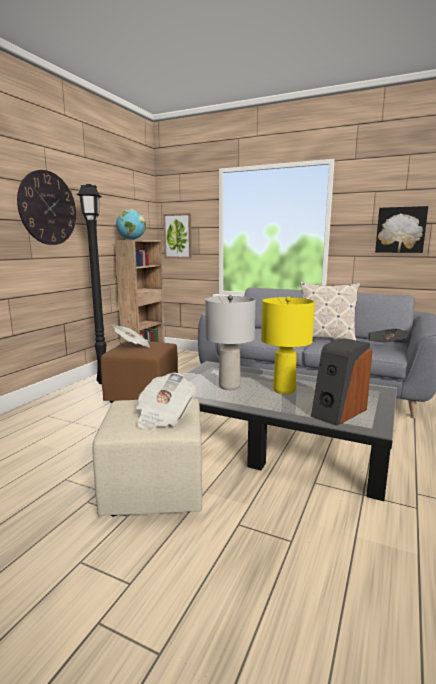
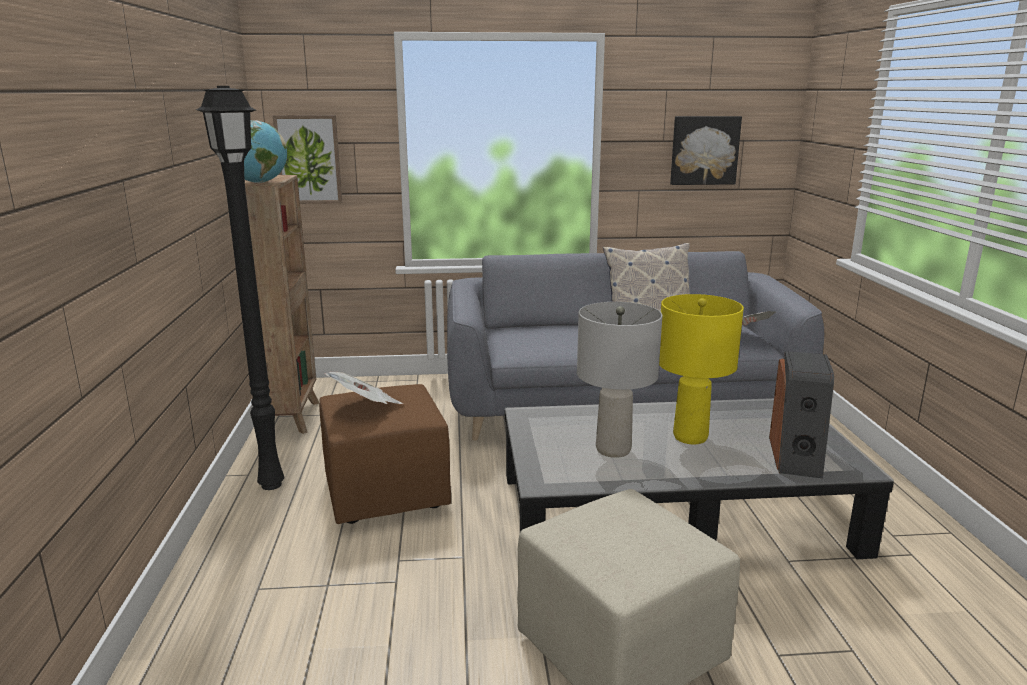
camera: 30 degrees left, 5 degrees up
wall clock [17,170,76,245] -> none
newspaper [136,373,196,428] -> none

